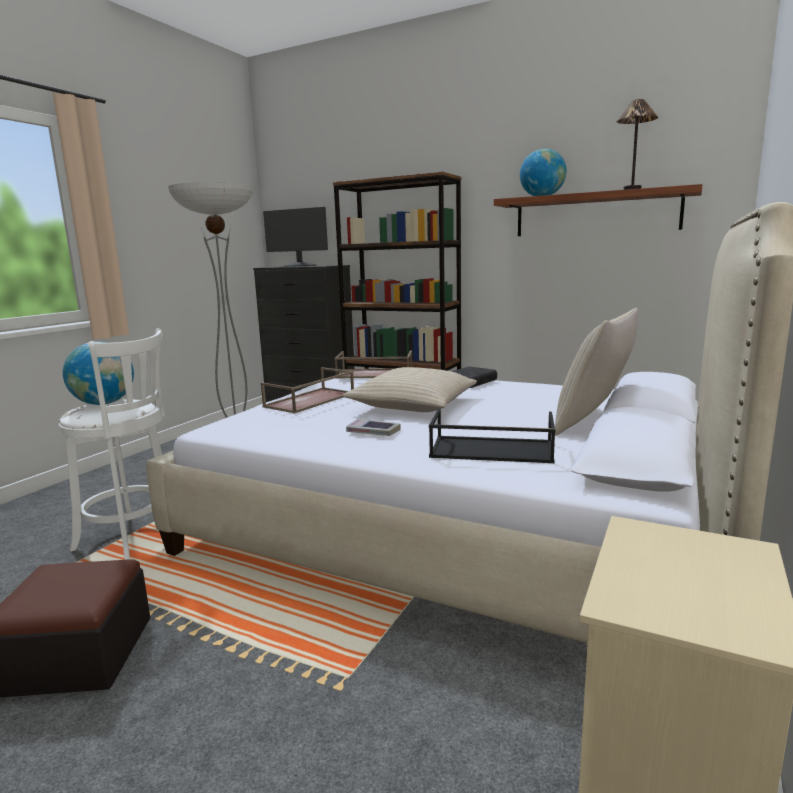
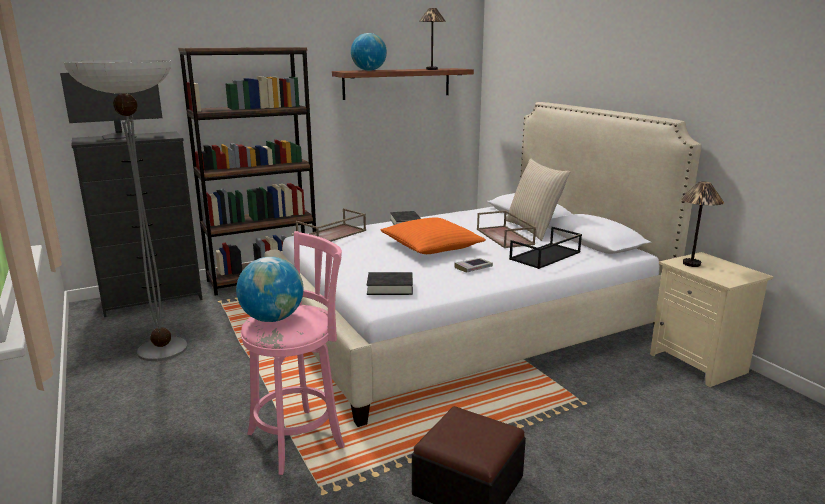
camera: 55 degrees left, 5 degrees up
white stool [59,328,165,560] -> pink stool [241,231,345,475]
brown tray [261,367,354,414] -> brown tray moved to [477,210,536,248]
beige pillow [343,367,477,412] -> orange pillow [381,217,486,254]
none -> black book [367,272,413,295]
none -> table lamp [681,181,724,267]

